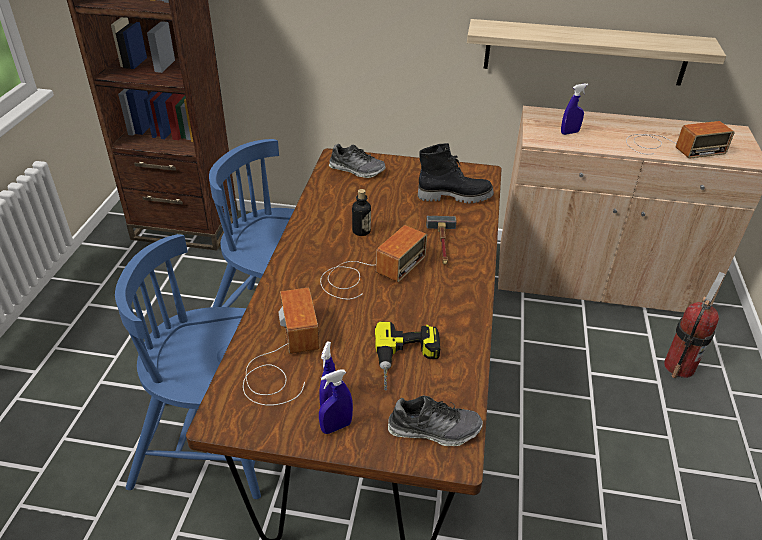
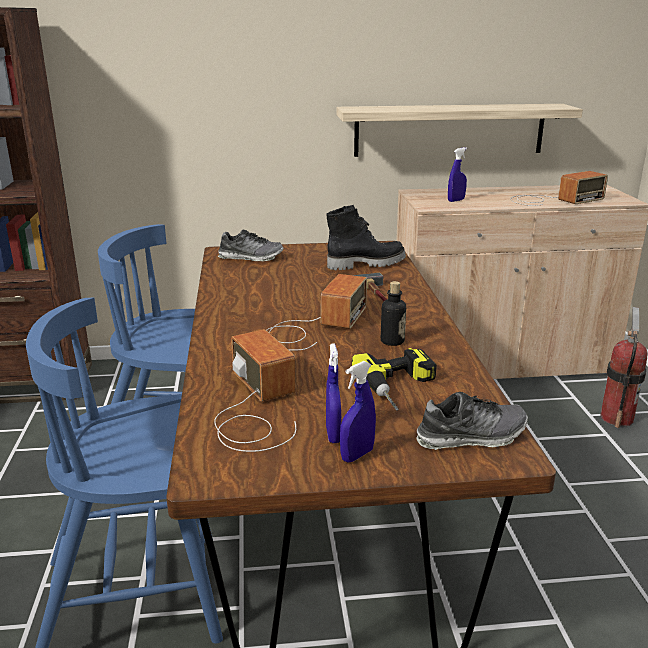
camera: 15 degrees left, 15 degrees down
bottle [352,189,371,236] -> bottle moved to [381,281,406,346]

